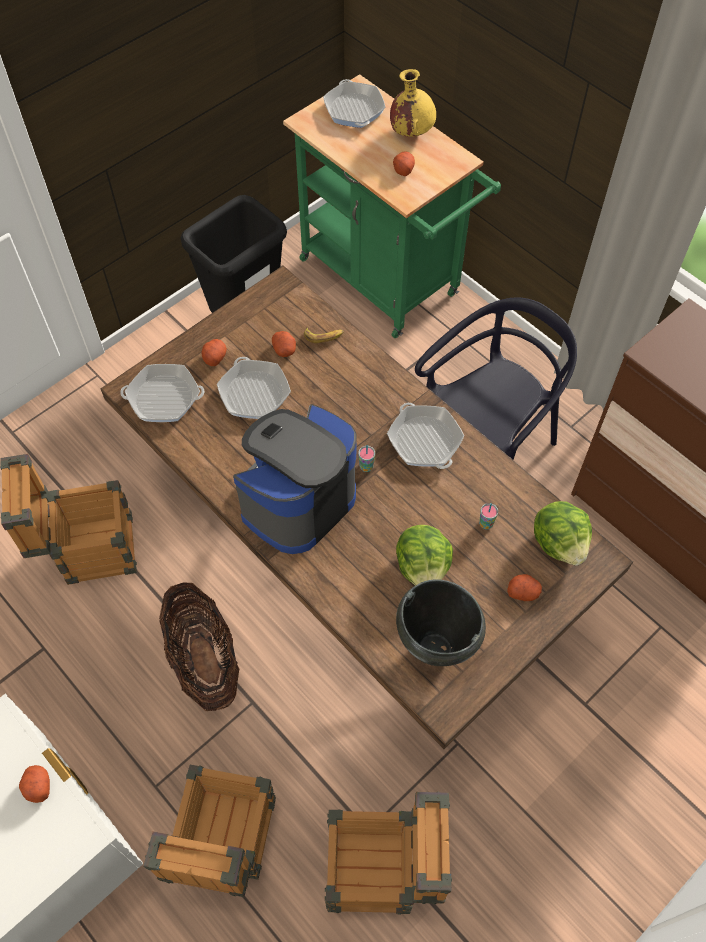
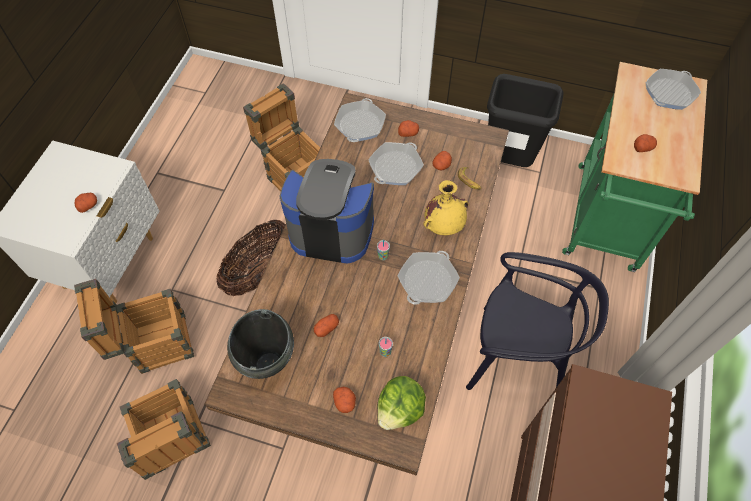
camera: 60 degrees right, 0 degrees up
frying pan [120,364,204,422] -> frying pan turned 45 degrees clockwise [334,98,386,142]
yellow vase [390,69,436,137] -> yellow vase moved to [423,180,469,235]
lettuce [396,525,453,586] -> potato [313,314,339,337]

